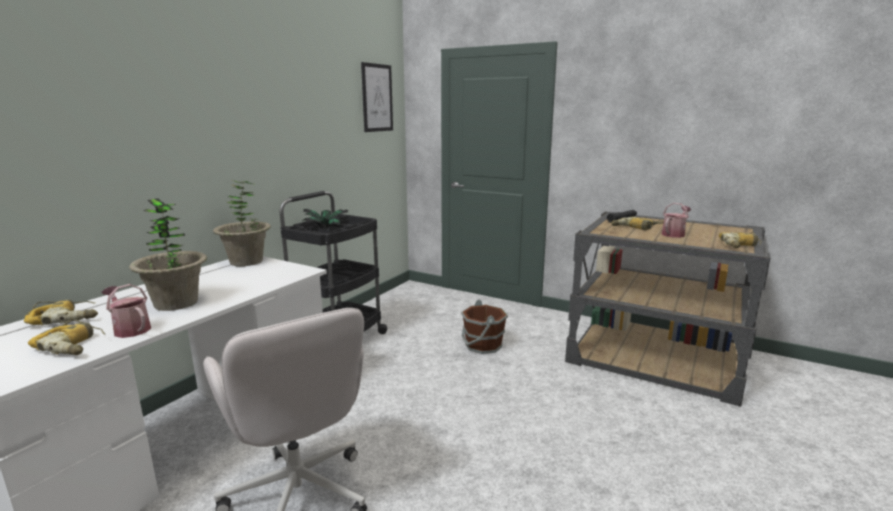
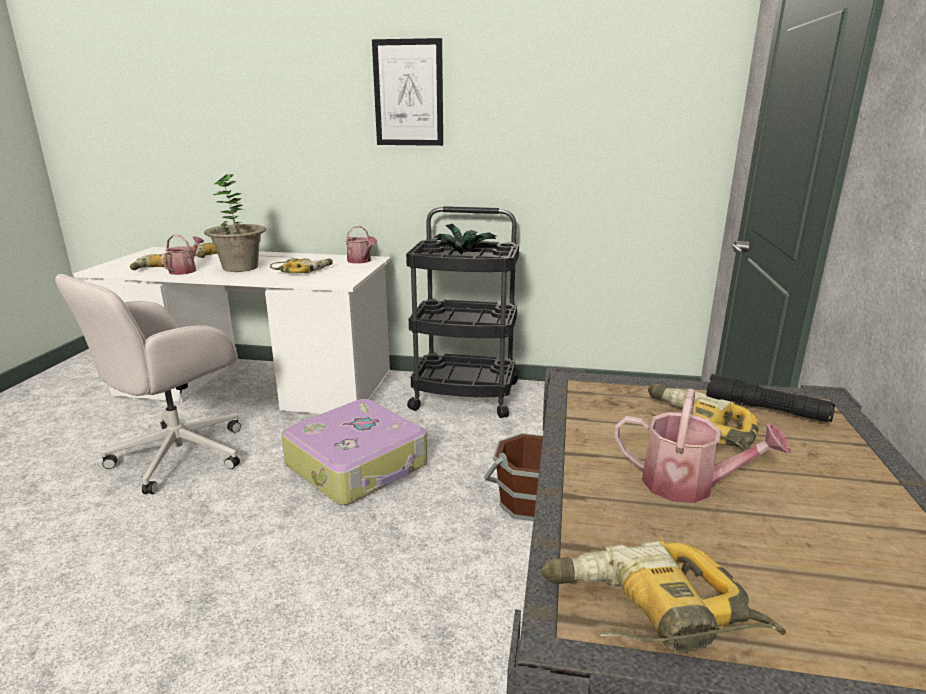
camera: 70 degrees right, 5 degrees up
potted plant [213,179,271,266] -> watering can [346,226,377,264]
picture [361,62,393,132] -> picture moved to [372,38,443,146]
none -> power drill [270,258,333,273]
none -> suitcase [281,399,427,505]

